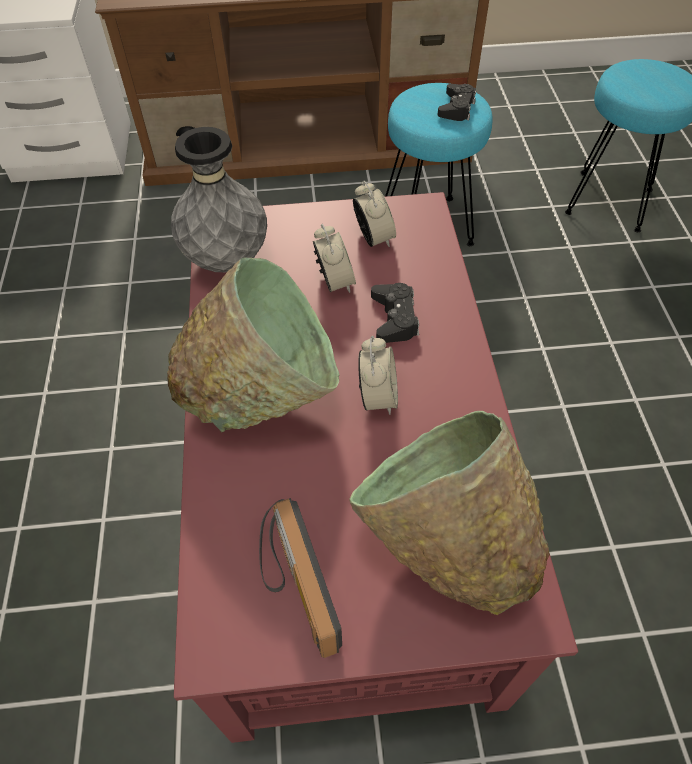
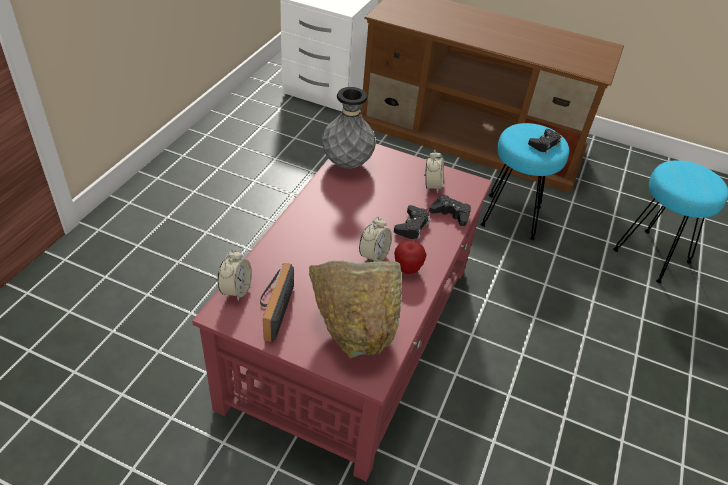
camera: 25 degrees right, 10 degrees down
green bowl [167,258,340,432] -> none
alarm clock [313,224,356,293] -> alarm clock moved to [218,250,252,301]
none -> apple [394,241,427,274]
none -> black game controller [429,195,471,226]

